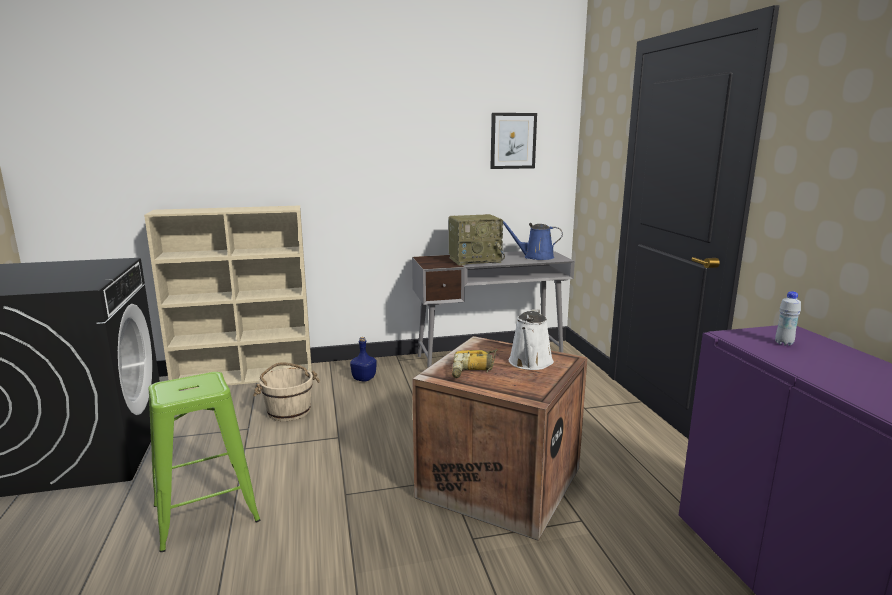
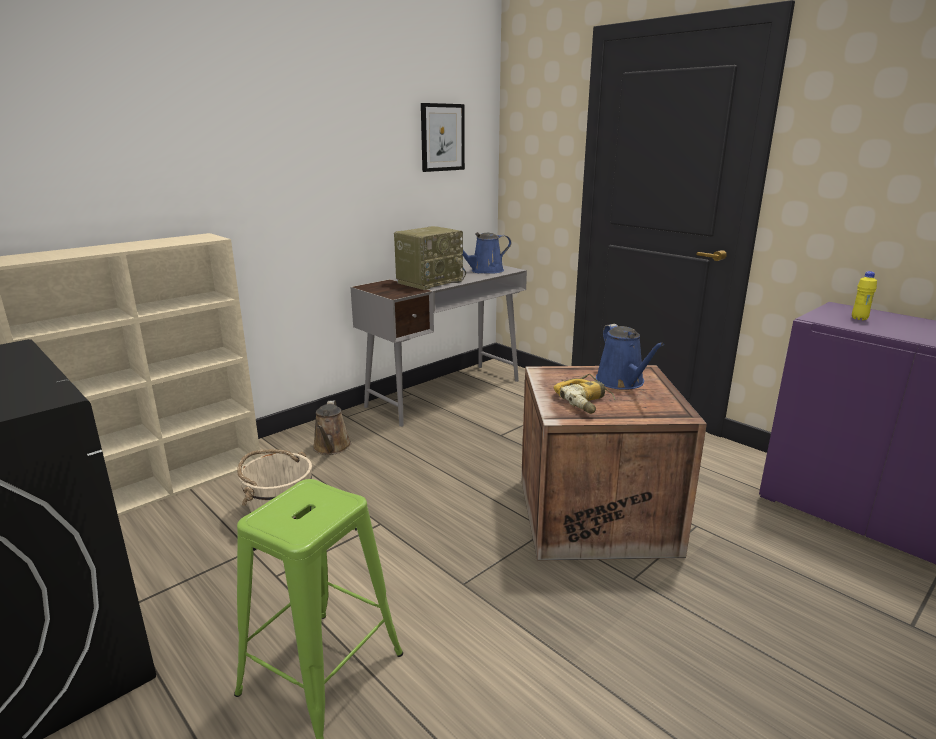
camera: 30 degrees left, 5 degrees up
blue bottle [350,337,377,382] -> brown watering can [313,400,351,455]
white watering can [509,309,554,370] -> blue watering can [596,324,664,390]
white bottle [775,291,801,346] -> yellow bottle [852,271,877,320]

